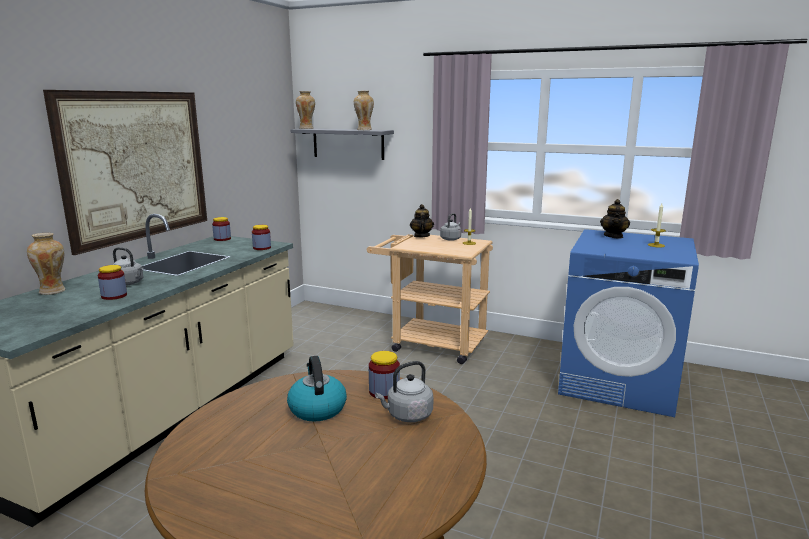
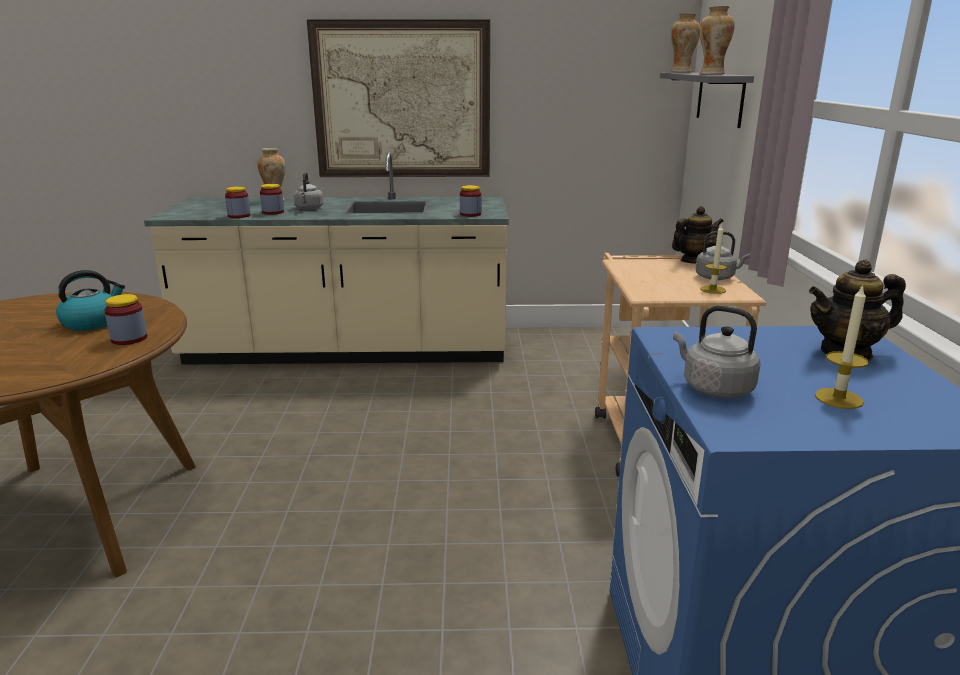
camera: 65 degrees right, 5 degrees up
jar [212,217,231,241] -> jar moved to [225,187,251,218]
grey kettle [375,361,433,422] -> grey kettle moved to [673,305,761,398]

